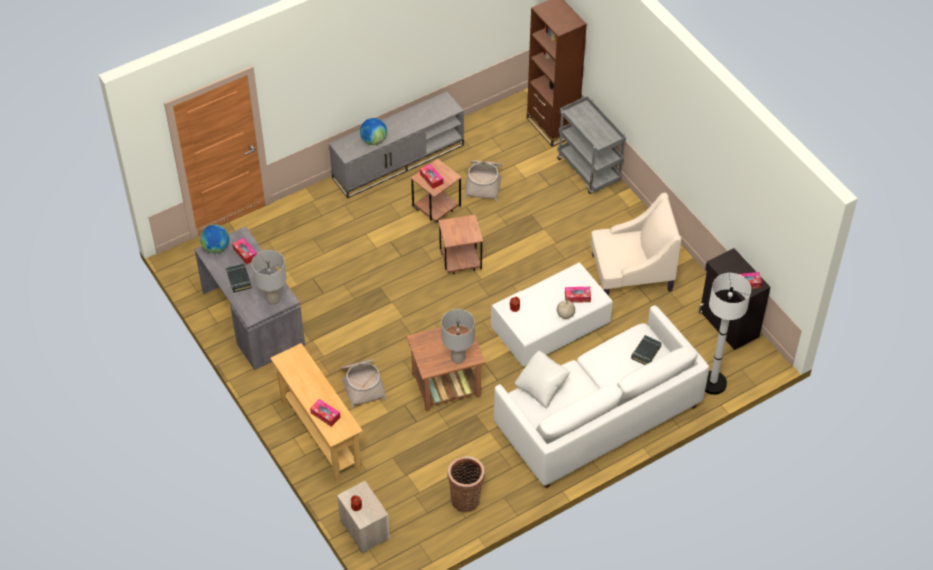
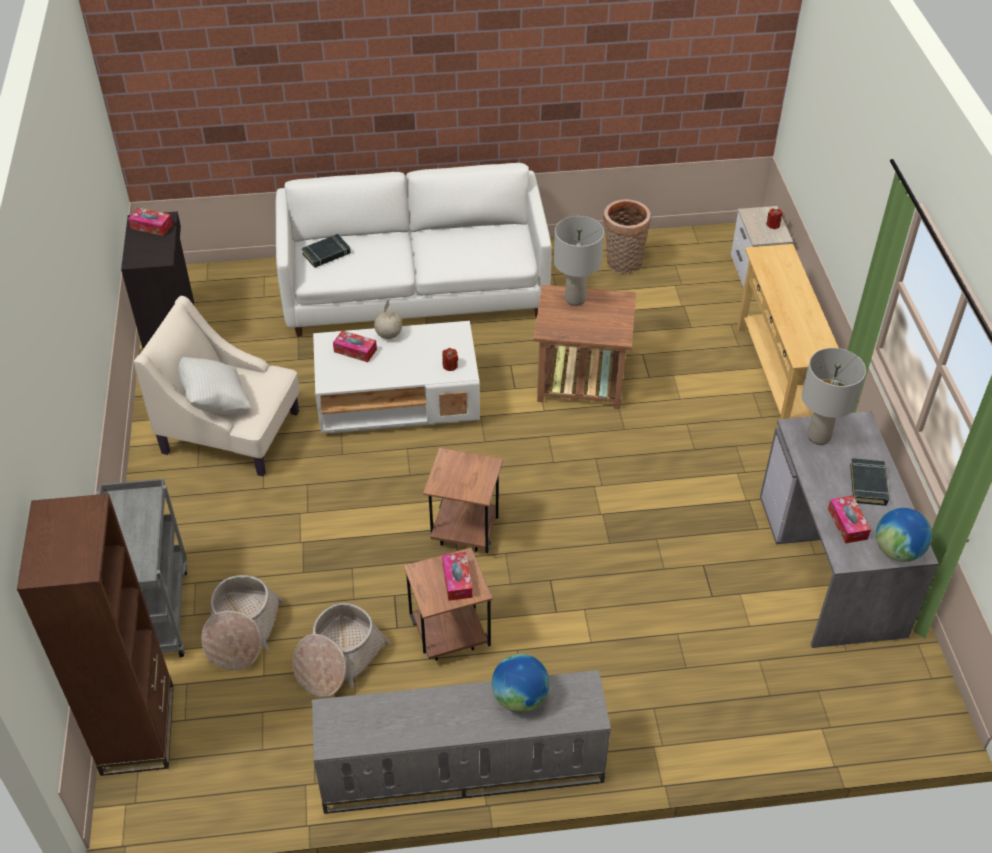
camera: 155 degrees left, 5 degrees down
tissue box [310,399,340,427] -> none
basket [340,359,387,409] -> basket moved to [201,575,283,670]
white pillow [515,350,571,408] -> white pillow moved to [179,357,251,414]
white floor lamp [705,273,751,395] -> none

